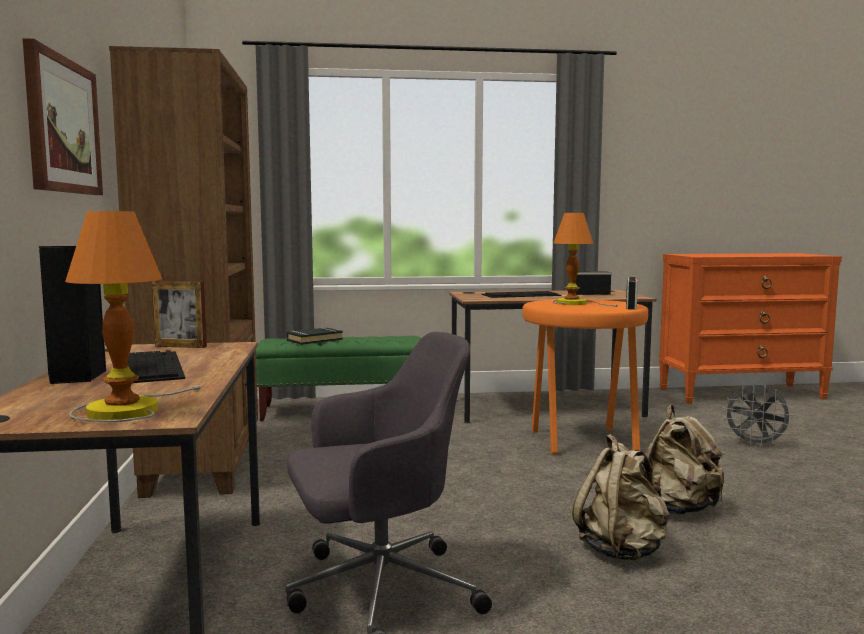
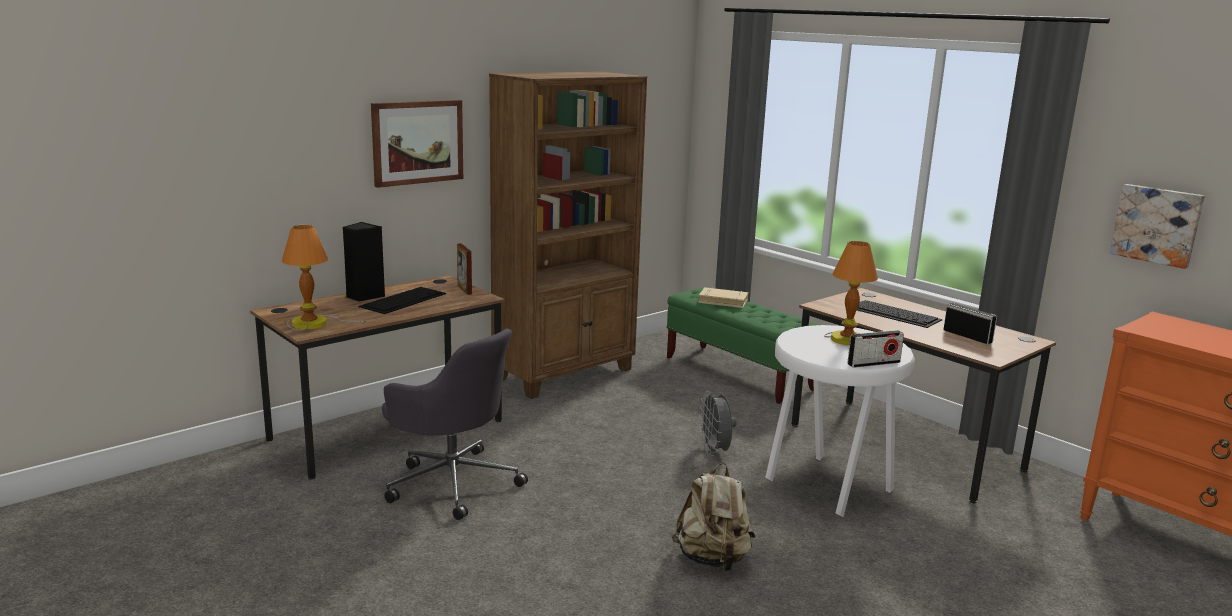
camera: 55 degrees right, 10 degrees up
black book [286,327,343,345] -> beige book [699,287,748,308]
orange stool [522,299,648,454] -> white stool [765,325,915,517]
beige backpack [572,434,669,560] -> none
grey fan [723,384,794,448] -> grey fan moved to [699,391,737,456]
none -> picture [1110,184,1205,269]

